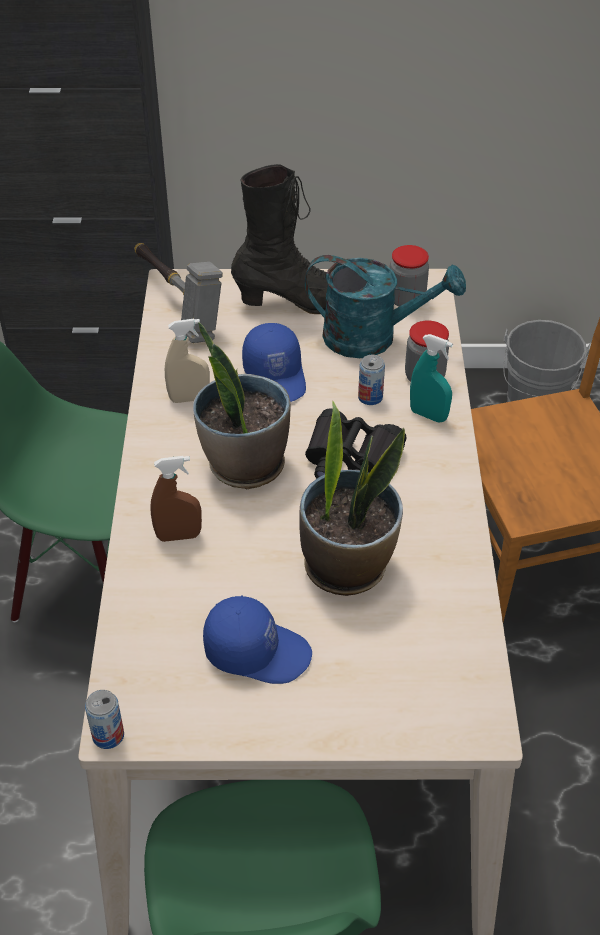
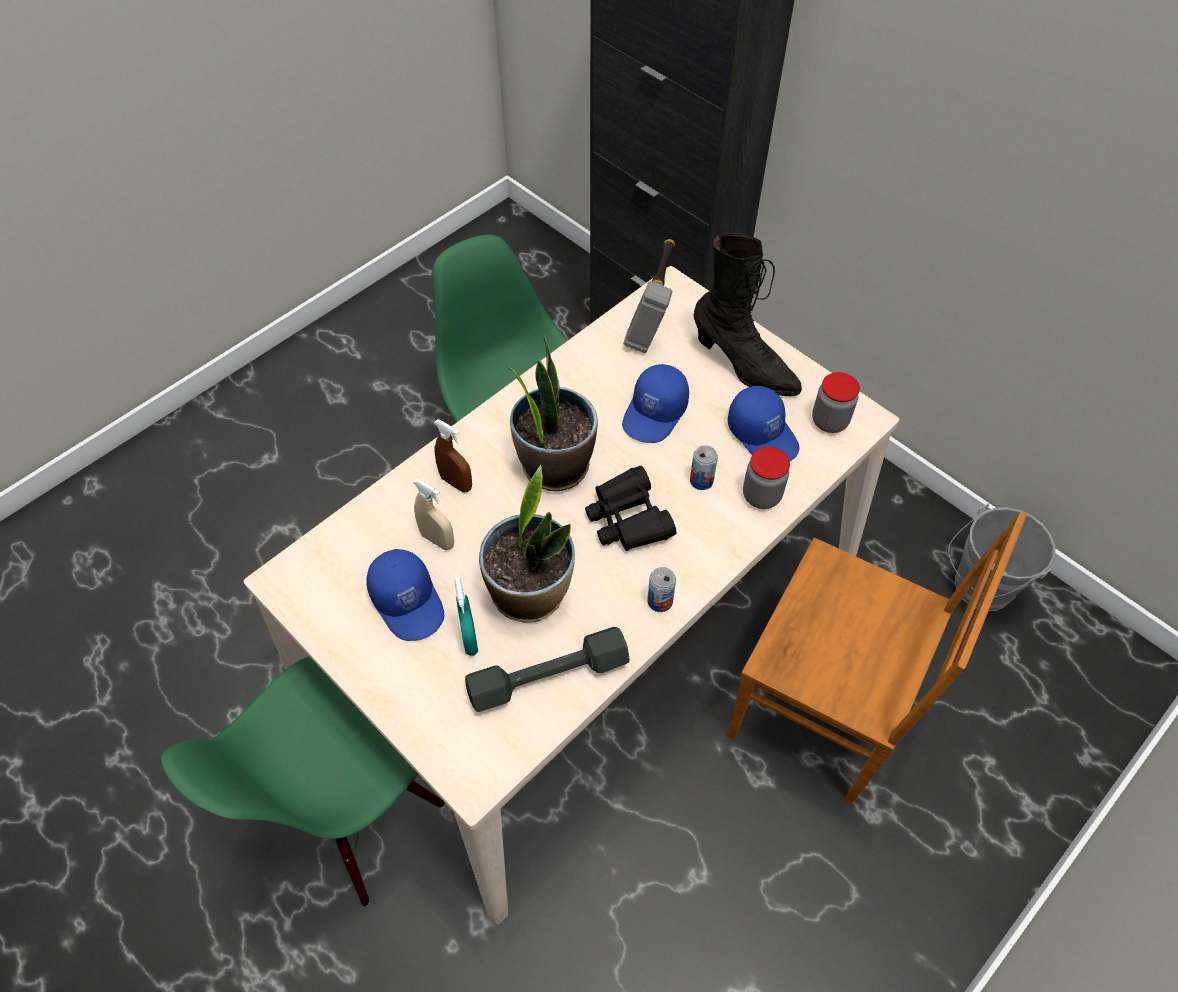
camera: 45 degrees right, 10 degrees up
can [85,690,124,749] -> can moved to [647,567,676,612]
beige spray bottle [165,319,210,403] -> beige spray bottle moved to [413,478,454,550]
turquoise watering can [305,255,466,358] -> blue cap [728,385,800,461]
turquoise spray bottle [410,334,453,423] -> turquoise spray bottle moved to [454,577,478,656]
none -> grey dumbbell [465,627,630,712]

